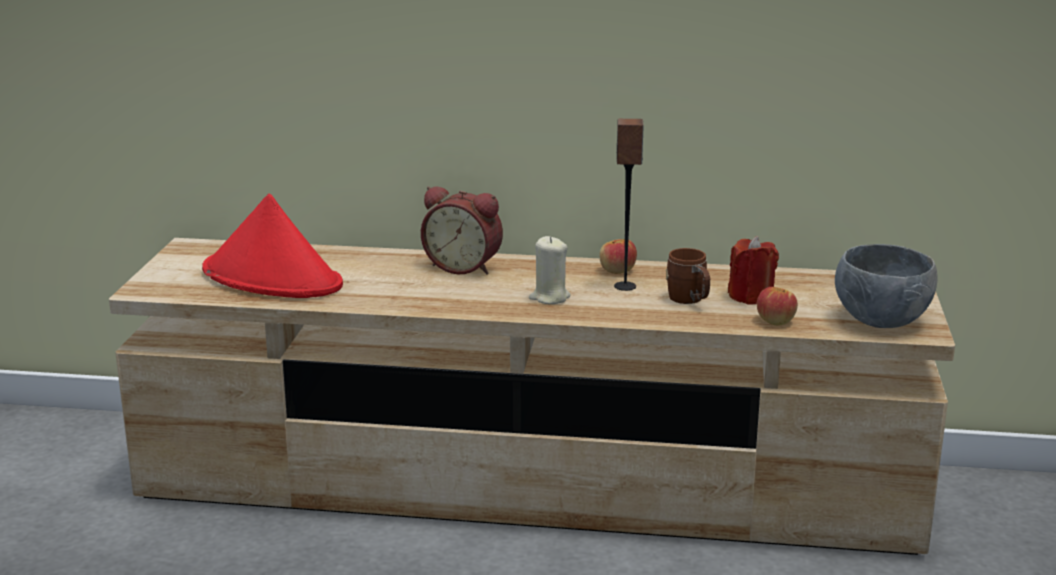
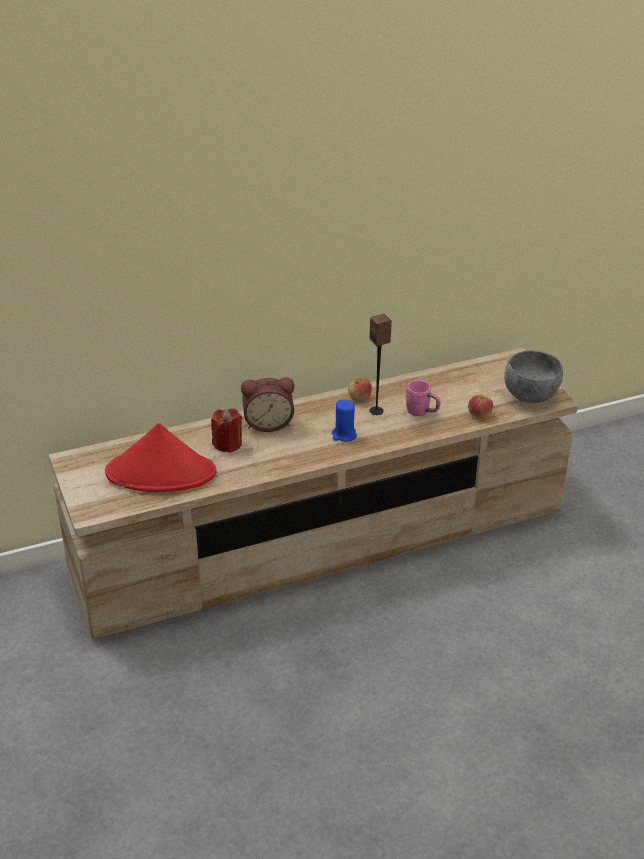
camera: 30 degrees left, 15 degrees up
beige candle [529,236,570,304] -> blue candle [332,399,357,442]
brown mug [666,248,710,304] -> pink mug [406,380,440,416]
red candle [728,236,779,305] -> red candle moved to [211,408,242,453]

